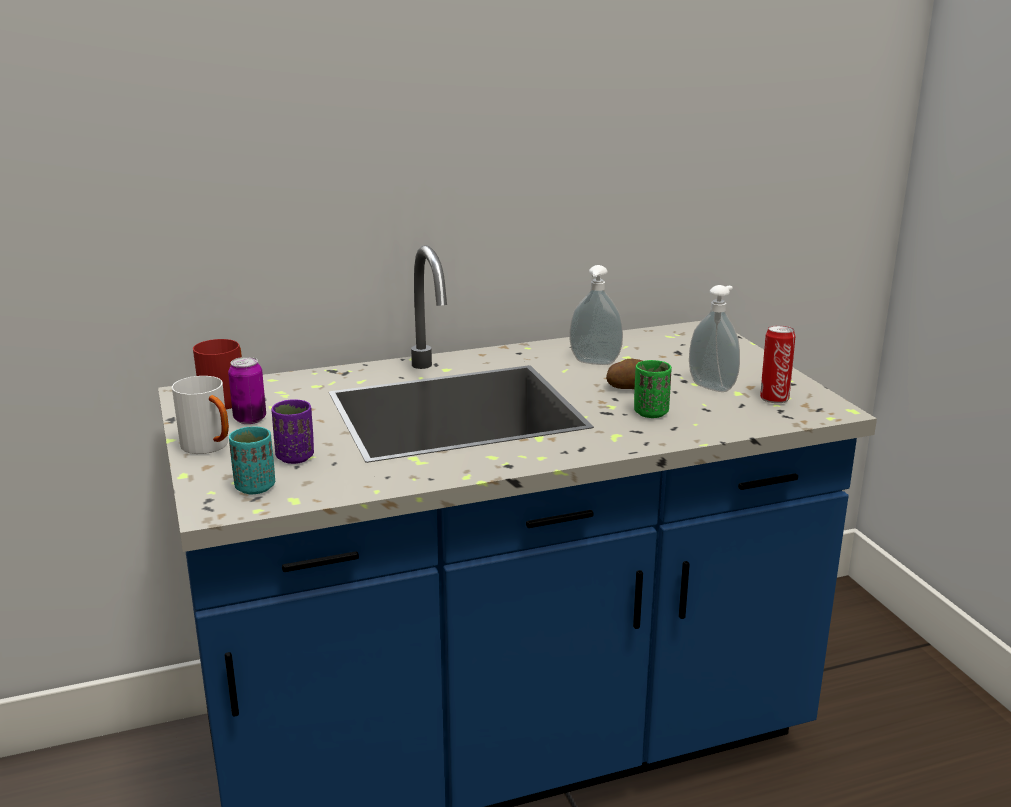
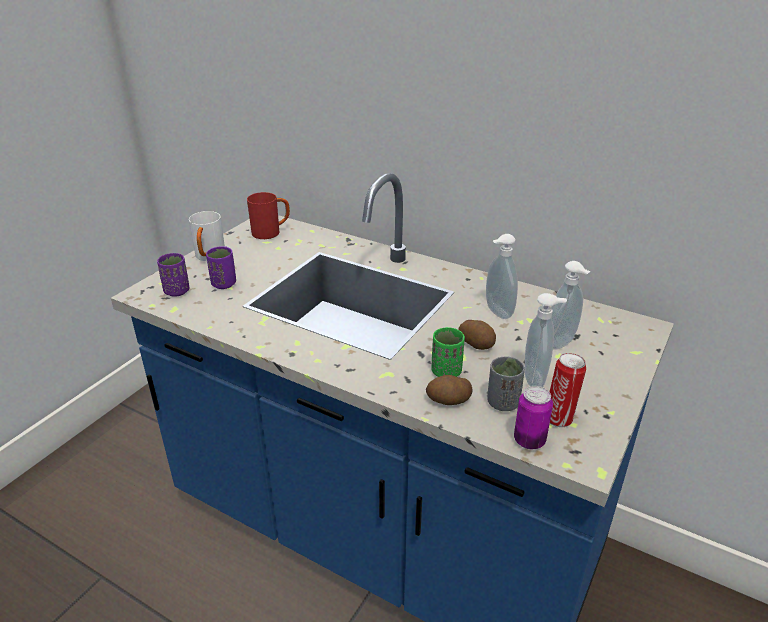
camera: 50 degrees right, 10 degrees up
can [228,357,266,424] -> can moved to [514,386,553,449]
turquoise cup [229,427,275,494] -> purple cup [157,253,189,297]
none -> potato [426,375,472,405]
none -> grey cup [488,357,525,411]
none -> soap dispenser [551,261,590,350]

